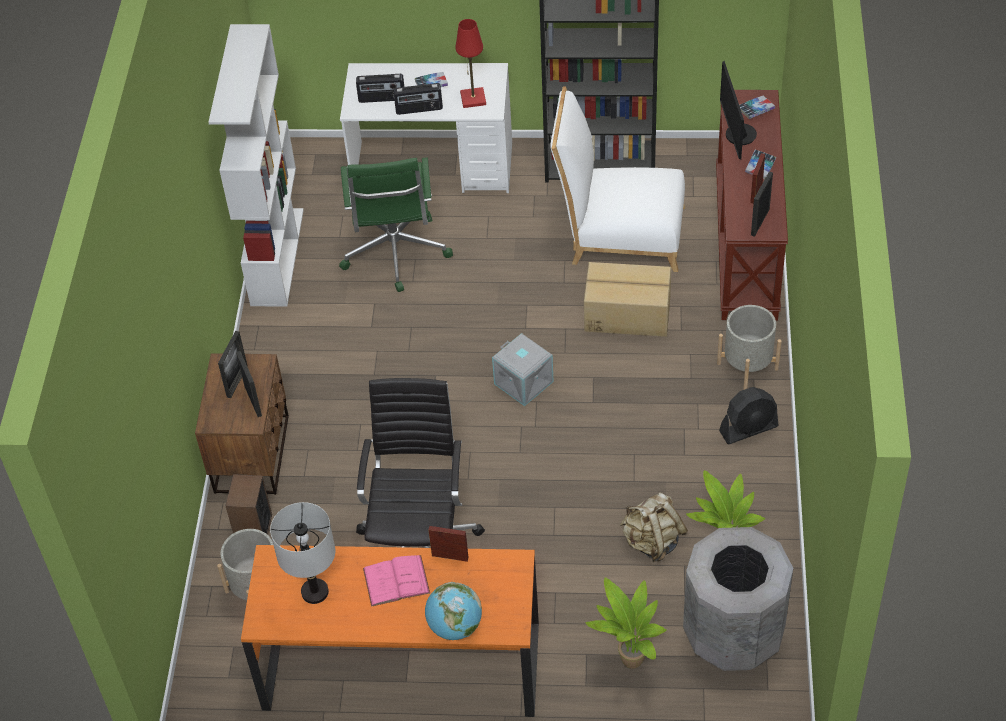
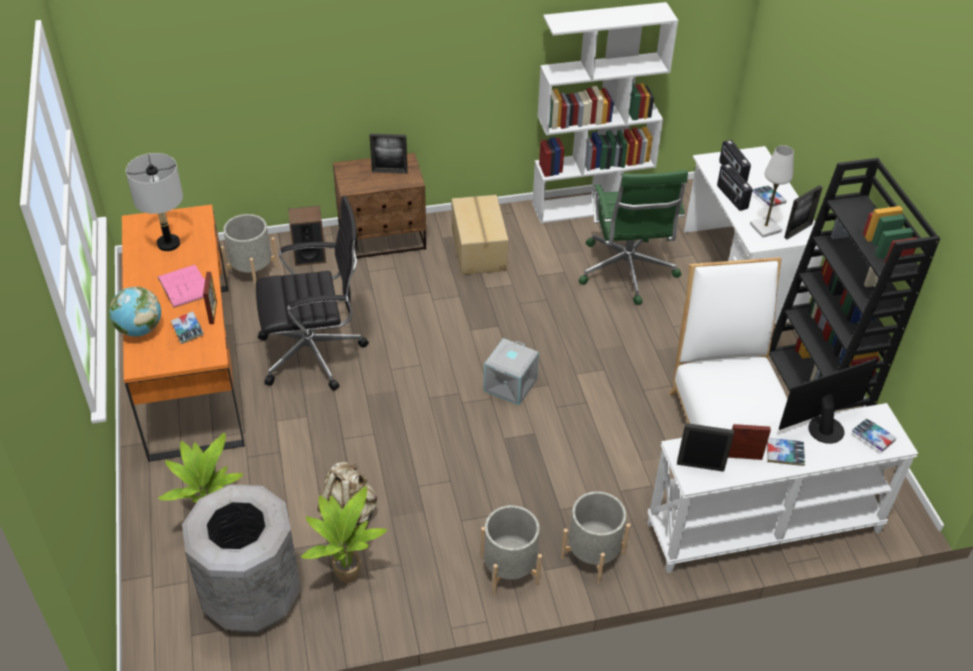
camera: 70 degrees right, 5 degrees down
picture frame [236,351,262,417] -> picture frame moved to [784,185,823,239]
green office chair [339,157,453,292] -> green office chair turned 75 degrees counterclockwise [579,170,688,305]
red table lamp [455,19,486,108] -> white table lamp [750,145,794,238]
cardboard box [584,262,671,337] -> cardboard box moved to [452,195,509,275]
brown console table [716,90,788,321] -> white console table [647,403,918,573]
black fan [719,387,779,444] -> grey planter [480,505,542,595]
none -> book [171,311,204,344]

